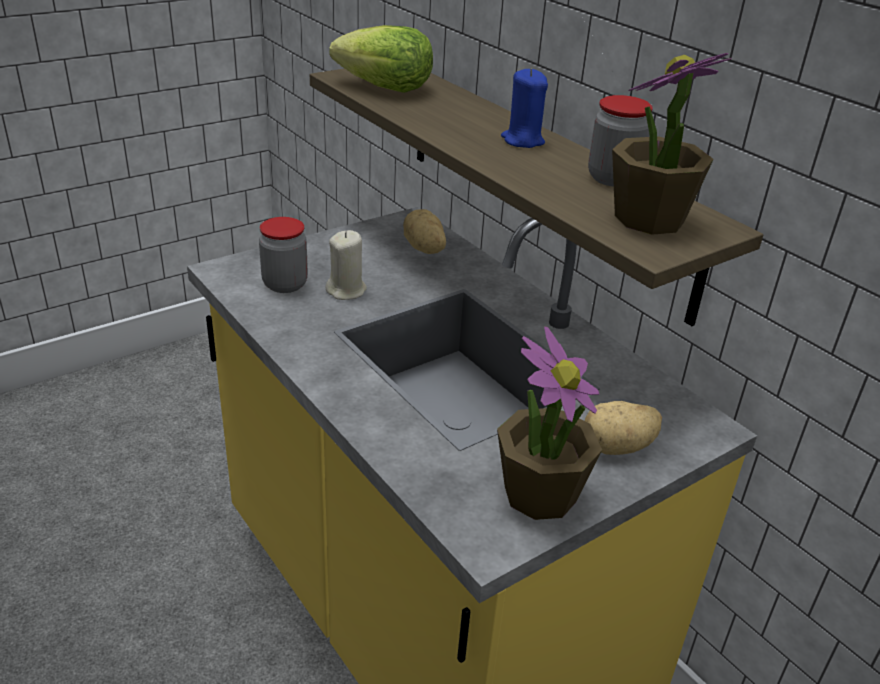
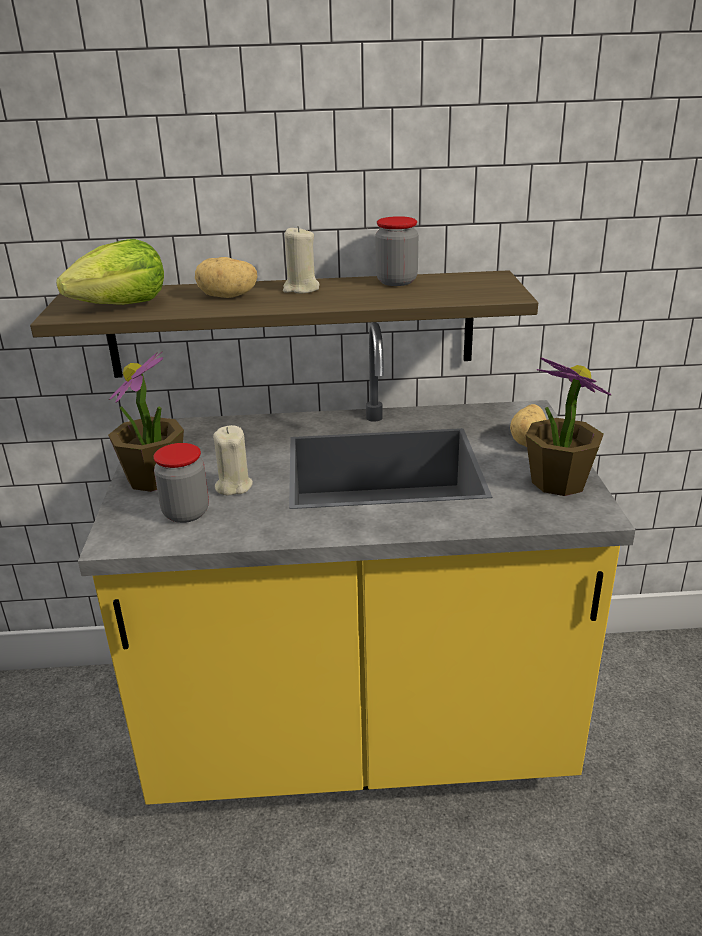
camera: 55 degrees left, 5 degrees down
potato [403,209,446,254] -> potato moved to [195,257,257,298]
blue candle [501,69,548,148] -> beige candle [283,226,320,293]
potted plant [612,53,732,235] -> potted plant moved to [108,351,184,492]

